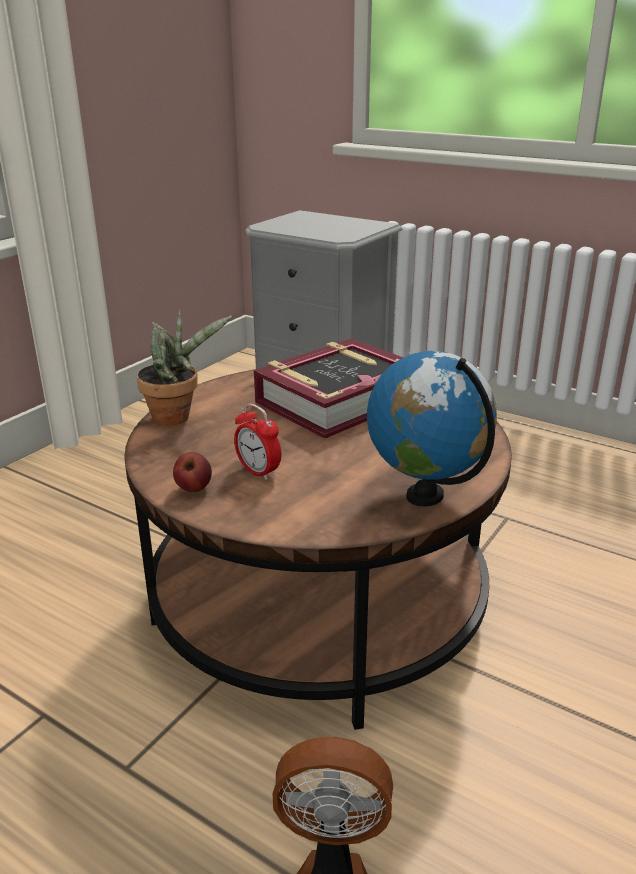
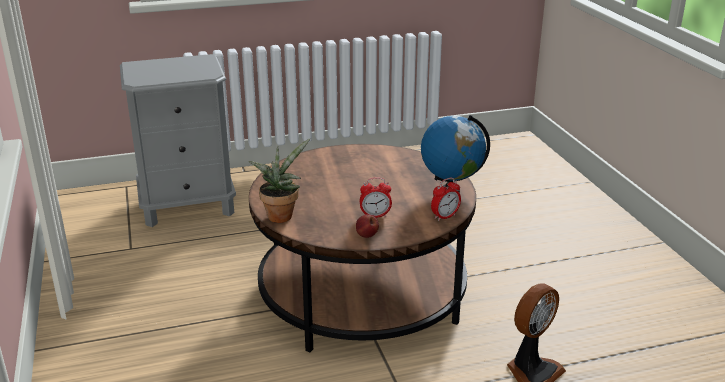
camera: 50 degrees left, 0 degrees up
book [254,338,403,438] -> none
none -> alarm clock [431,178,461,221]

